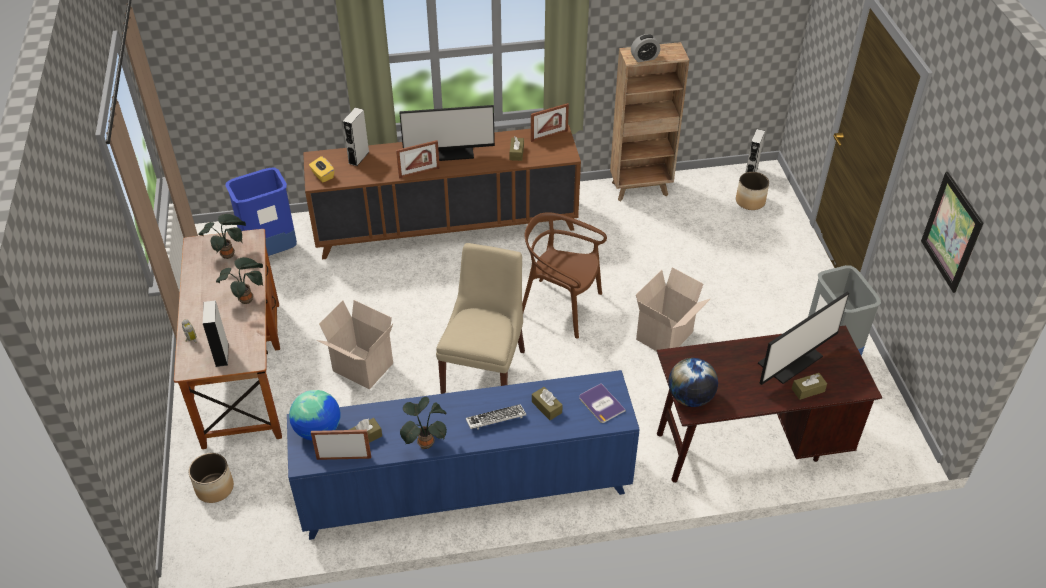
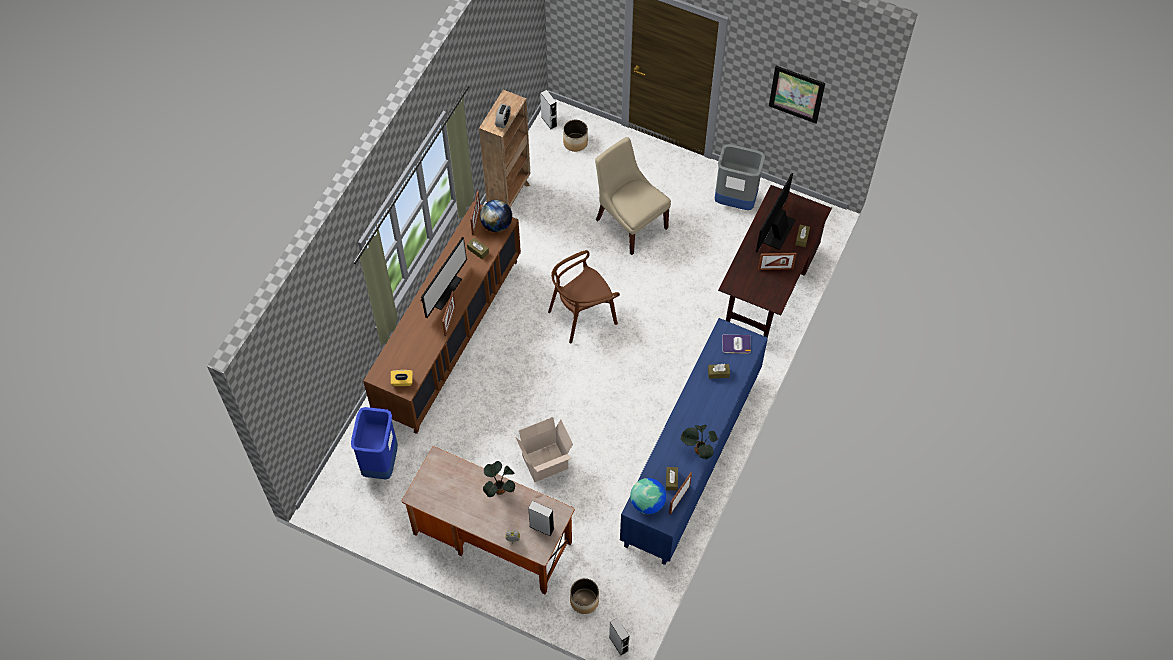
camera: 55 degrees left, 15 degrees up
potted plant [198,214,246,259] -> none
grey speaker [343,107,369,166] -> grey speaker moved to [609,618,629,656]
beige chair [436,243,525,394] -> beige chair moved to [595,137,671,255]
keyboard [466,404,526,430] -> none
cardboard box [636,267,710,351] -> none
globe [669,358,718,407] -> globe moved to [480,200,512,232]
monitor [758,292,849,385] -> monitor turned 150 degrees counterclockwise [756,173,796,253]
none -> picture frame [758,253,797,270]

